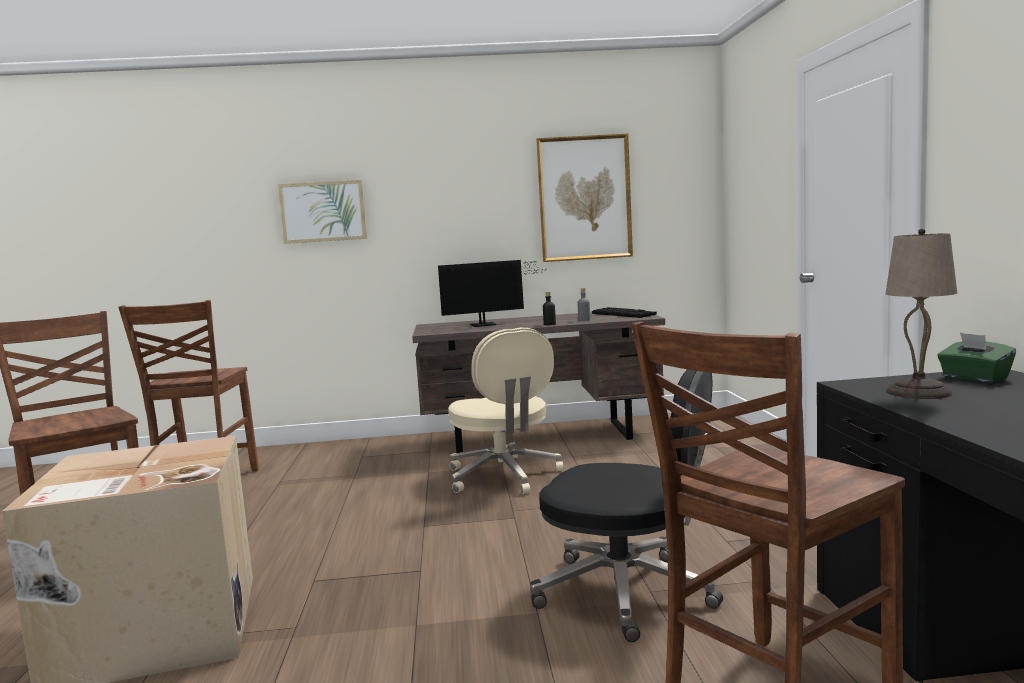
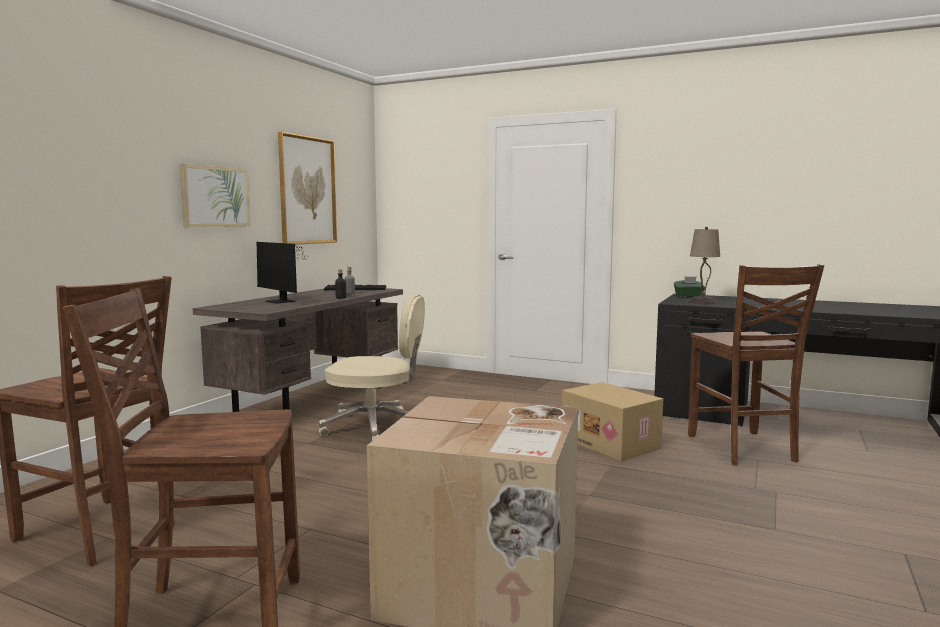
camera: 60 degrees left, 0 degrees up
picture [278,180,367,244] -> picture moved to [180,164,251,227]
monitor [438,260,548,327] -> monitor turned 120 degrees clockwise [257,242,308,304]
black office chair [530,369,723,642] -> cardboard box [562,382,663,461]

